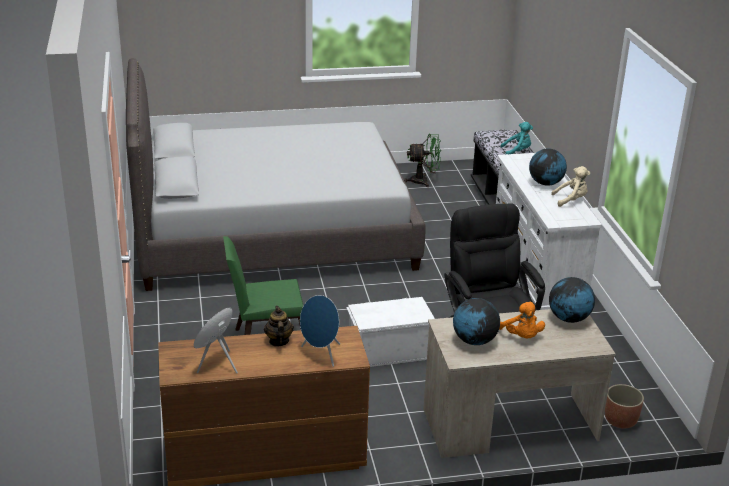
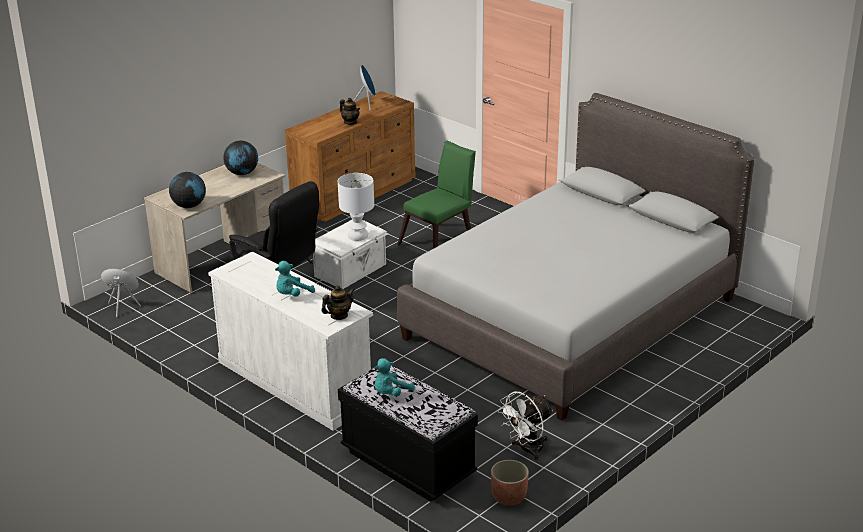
camera: 145 degrees right, 0 degrees up
blue speaker [300,295,340,367] -> blue speaker moved to [101,269,141,317]
green fan [404,134,441,187] -> white fan [498,392,553,460]
orange plush toy [499,302,545,338] -> none
globe [529,148,567,186] -> turquoise plush toy [275,261,315,297]
beige plush toy [551,166,590,207] -> none
planter [605,384,644,428] -> planter moved to [491,460,529,505]
none -> teapot [321,285,355,320]
none -> white table lamp [338,173,374,241]

